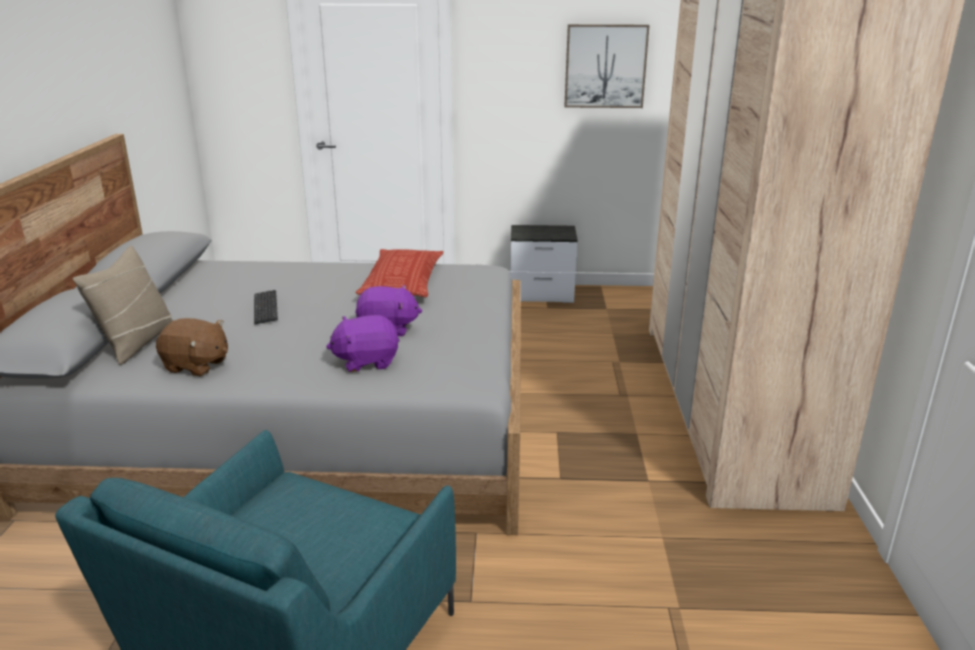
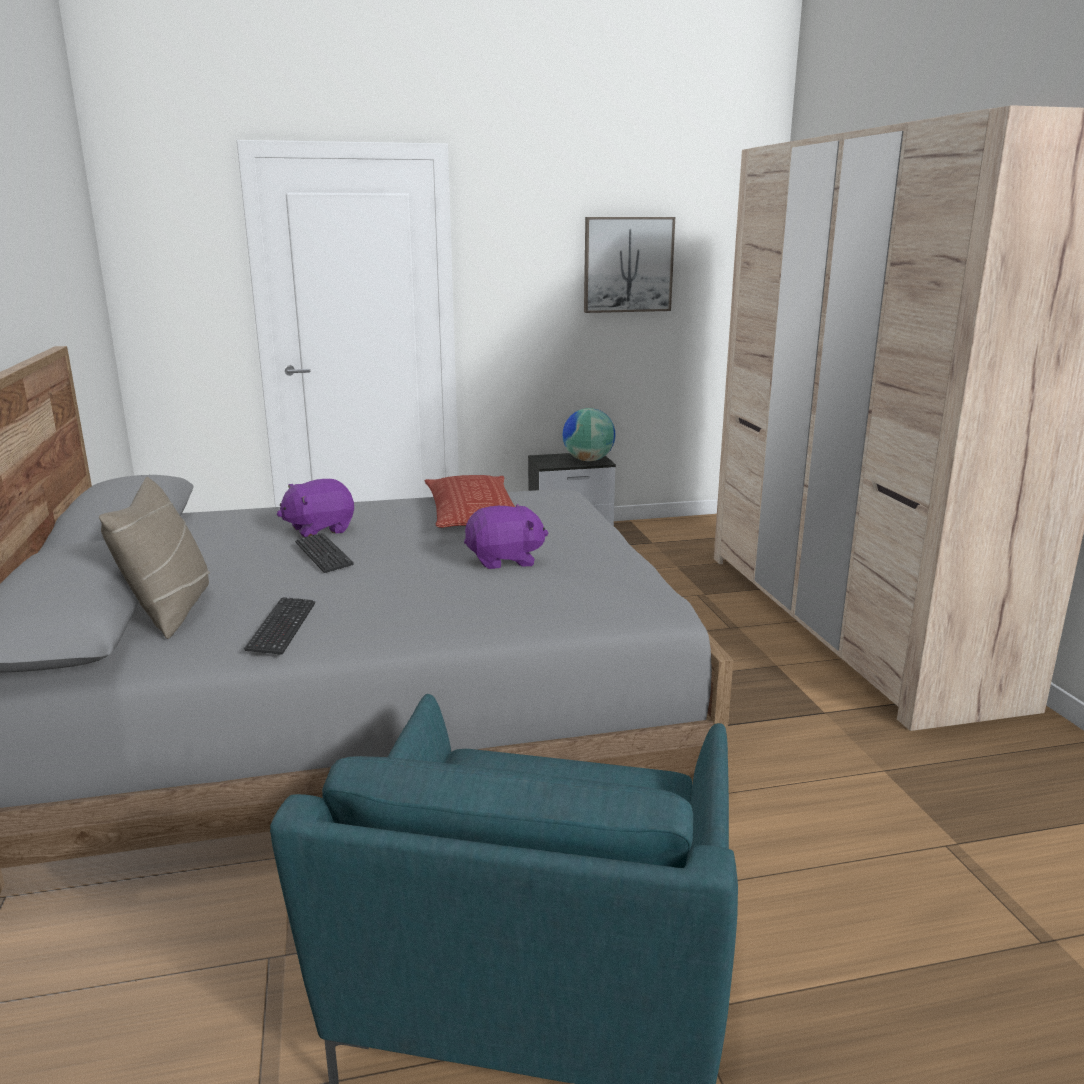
camera: 15 degrees left, 5 degrees down
brown plush toy [156,318,228,376] -> keyboard [244,597,315,655]
purple plush toy [326,315,400,372] -> purple plush toy moved to [277,479,354,538]
none -> globe [562,408,616,461]

